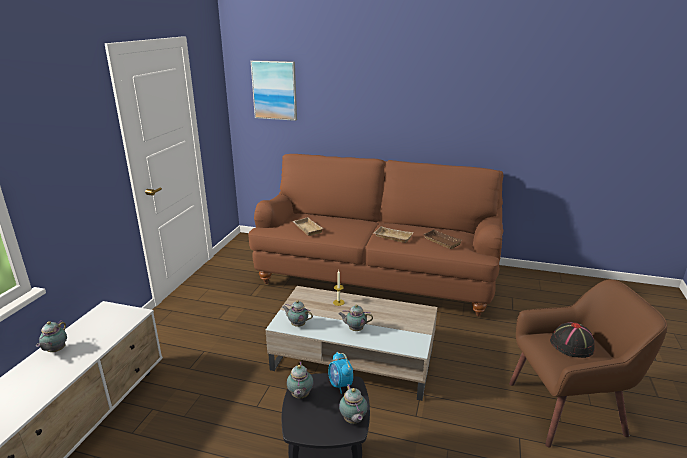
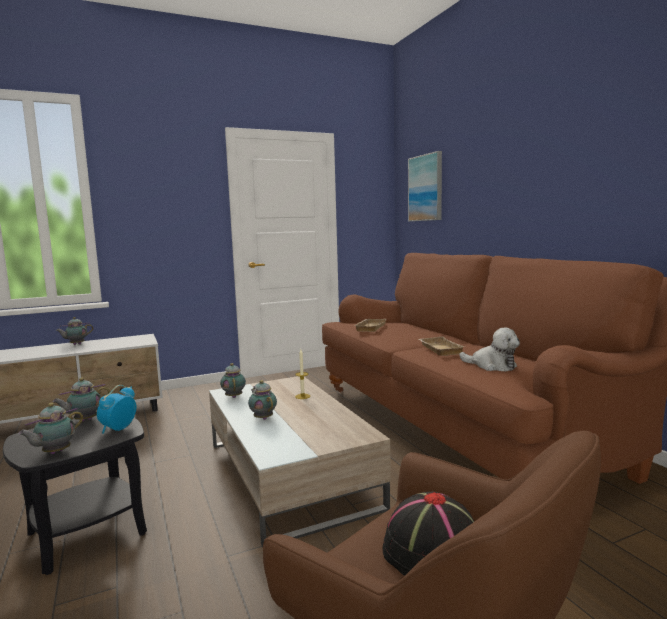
camera: 50 degrees right, 15 degrees down
brown tray [423,229,463,249] -> plush toy [459,327,520,372]

